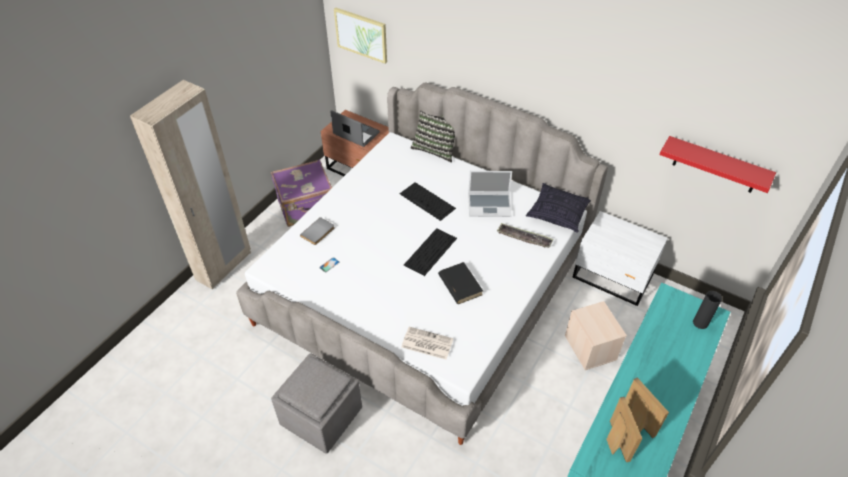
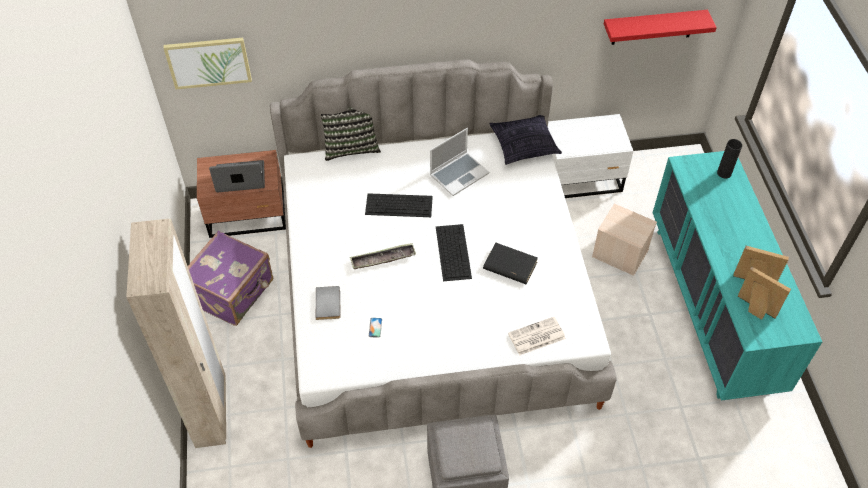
camera: 40 degrees left, 5 degrees up
tray [497,223,553,248] -> tray moved to [350,243,416,269]

